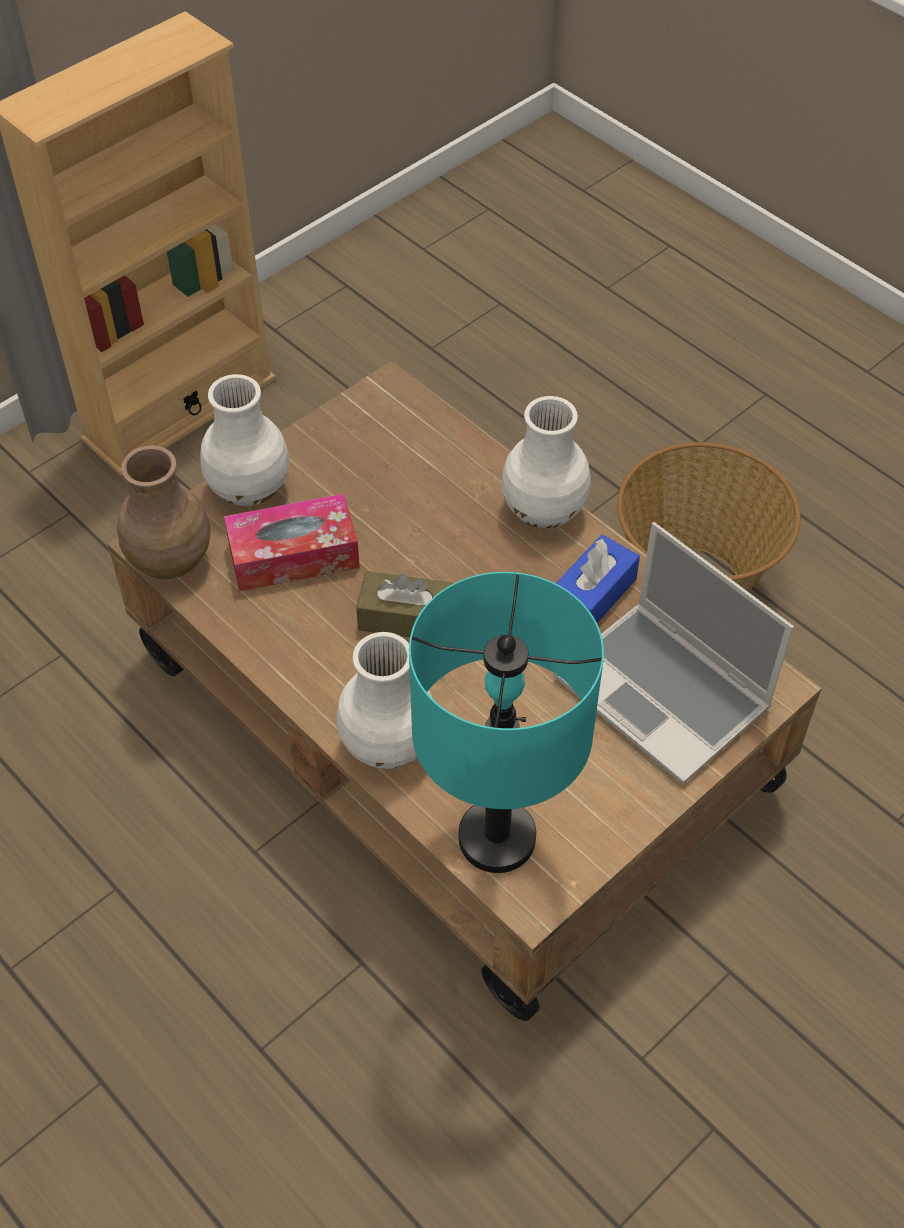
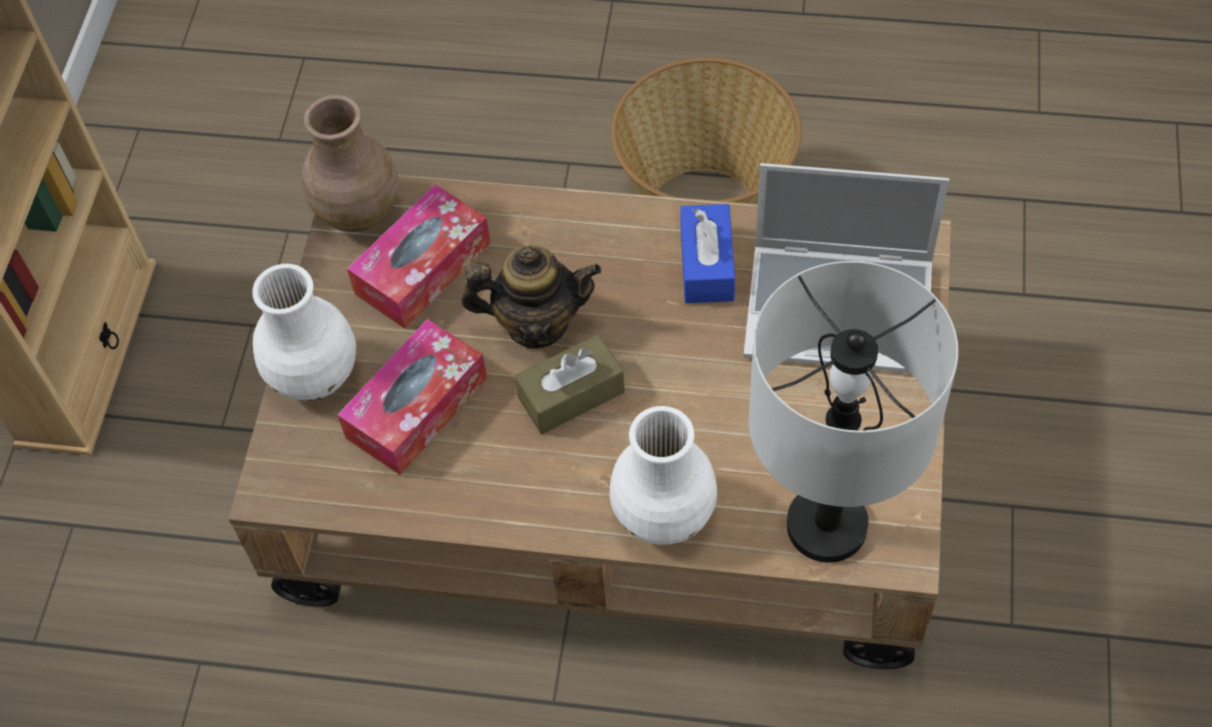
camera: 35 degrees left, 5 degrees up
brown vase [117,445,211,579] -> brown vase moved to [302,95,399,232]
turquoise table lamp [409,572,604,873] -> grey table lamp [749,261,958,563]
white vase [501,396,591,528] -> none
none -> tissue box [347,184,491,329]
none -> teapot [461,245,601,349]

